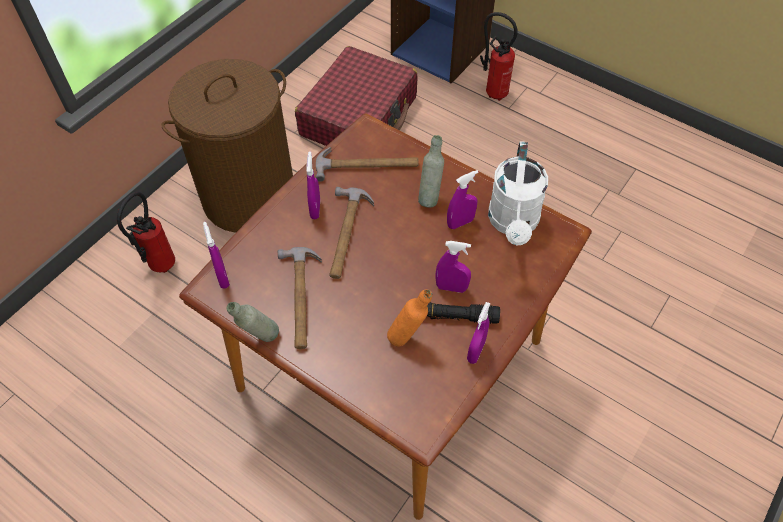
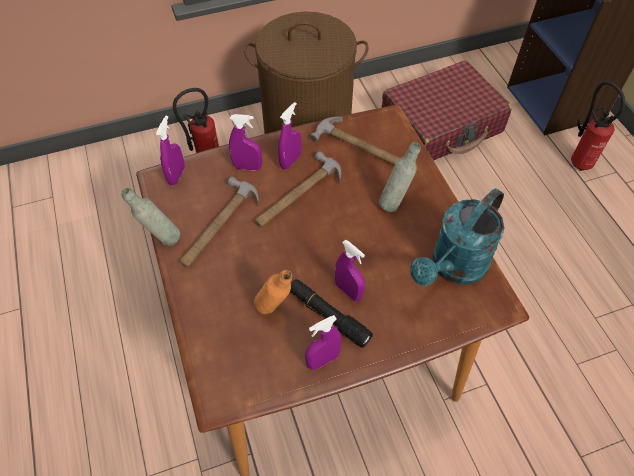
camera: 35 degrees right, 0 degrees up
purple spray bottle [447,170,478,229] -> purple spray bottle moved to [229,114,262,171]
white watering can [488,141,548,245] -> turquoise watering can [410,188,505,286]

